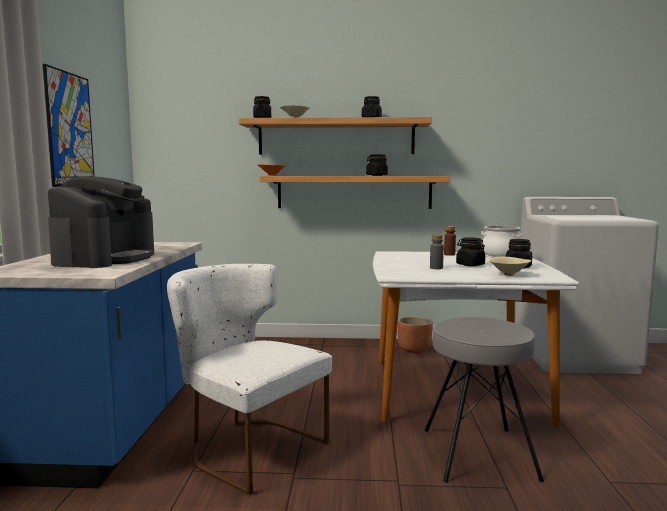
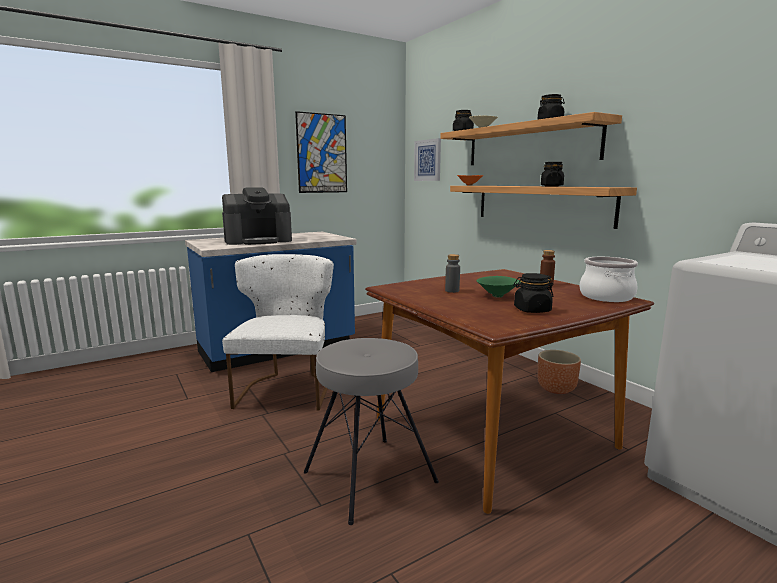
camera: 55 degrees right, 5 degrees up
white dining table [373,251,579,427] -> brown dining table [365,269,654,514]
black jar [456,237,485,266] -> green bowl [477,276,521,298]
beige bowl [489,257,531,276] -> none
none -> picture [414,138,441,181]

